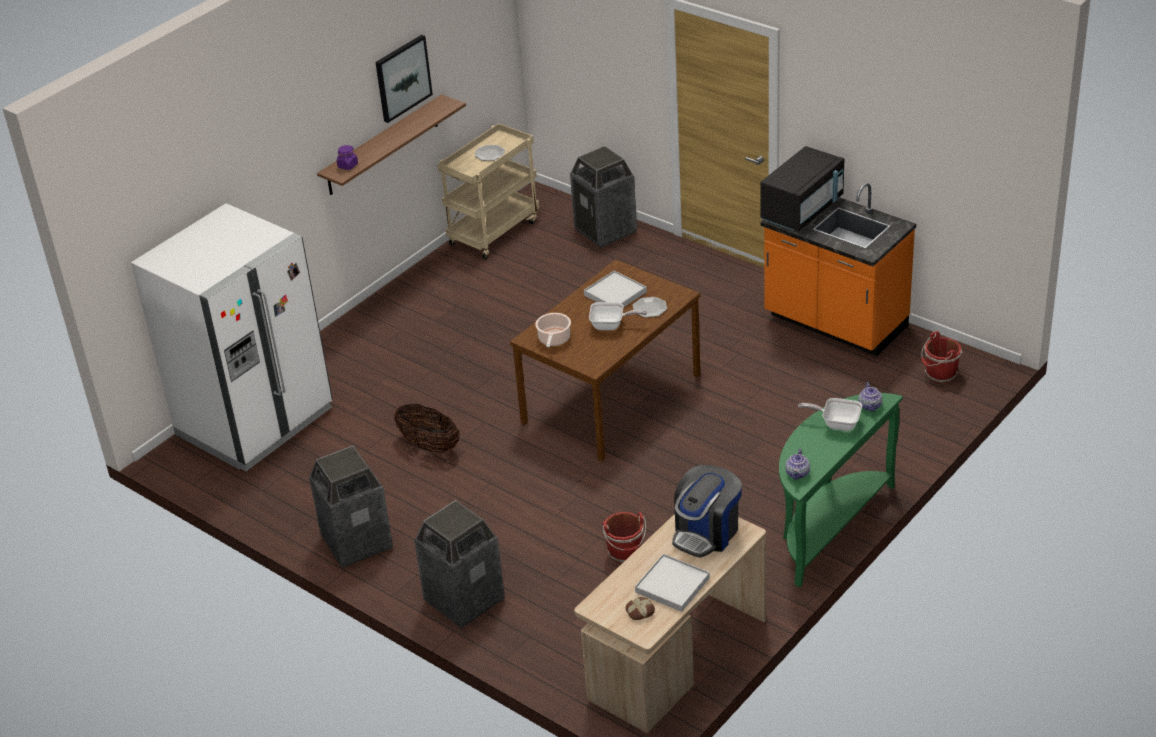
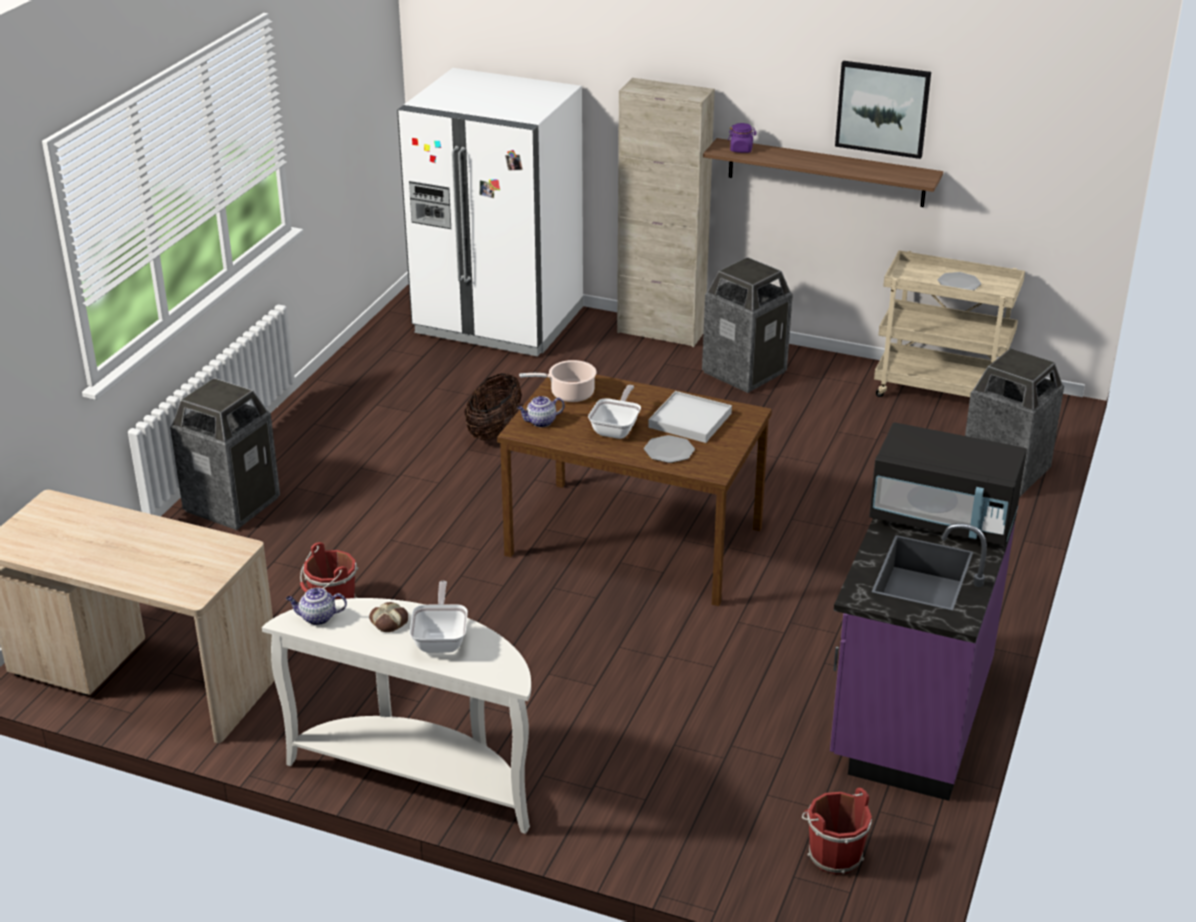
camera: 70 degrees right, 5 degrees down
trash can [309,446,393,568] -> trash can moved to [702,257,793,393]
frying pan [589,302,647,330] -> frying pan turned 150 degrees counterclockwise [588,385,641,439]
bread [625,597,655,620] -> bread moved to [369,602,408,632]
white tray [635,554,710,612] -> none
coffee machine [672,465,742,558] -> none
orange counter [760,183,916,356] -> purple counter [830,513,1017,801]
green console table [779,393,903,587] -> white console table [262,598,531,834]
teapot [859,382,883,412] -> teapot moved to [517,396,565,427]
none -> beige cabinet [617,78,715,347]

